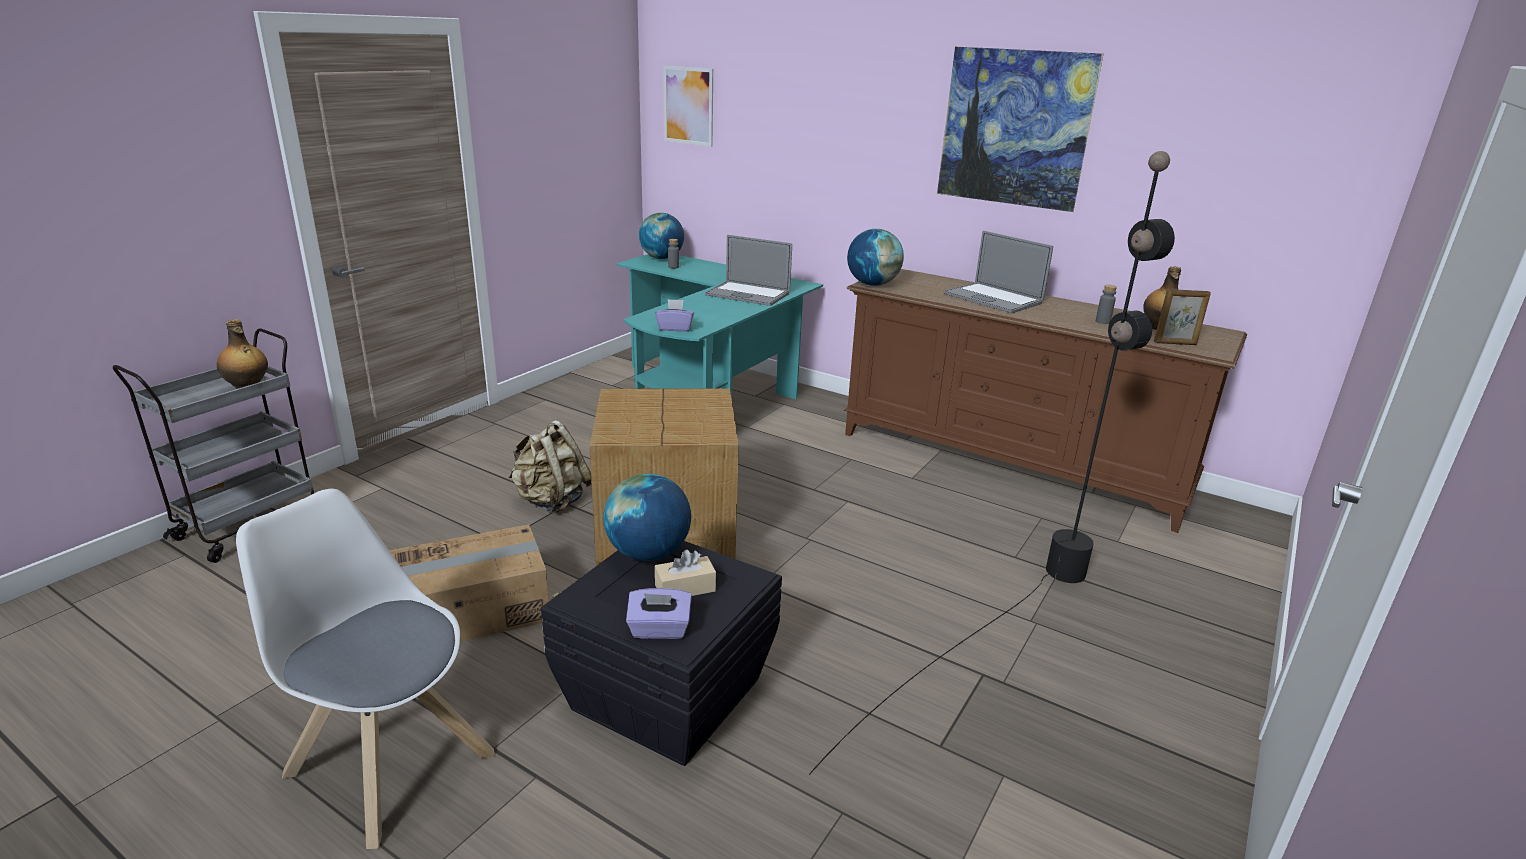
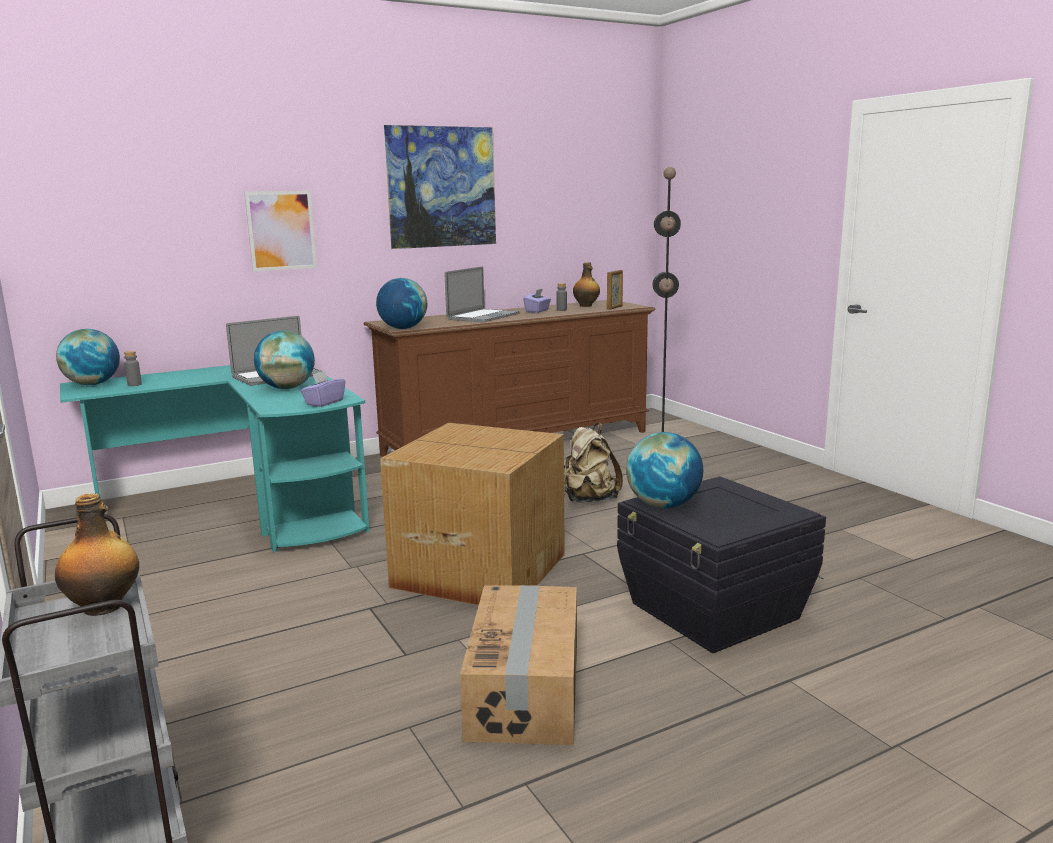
camera: 60 degrees left, 10 degrees down
chair [236,489,495,849] -> none
beige backpack [508,420,592,514] -> beige backpack moved to [564,423,623,503]
purple tissue box [626,588,692,639] -> purple tissue box moved to [523,289,551,313]
beige tissue box [655,550,716,596] -> none
picture [663,65,713,147] -> picture moved to [244,191,317,272]
laptop [944,231,1053,313] -> laptop turned 45 degrees counterclockwise [445,266,520,322]
none -> globe [254,330,315,389]

